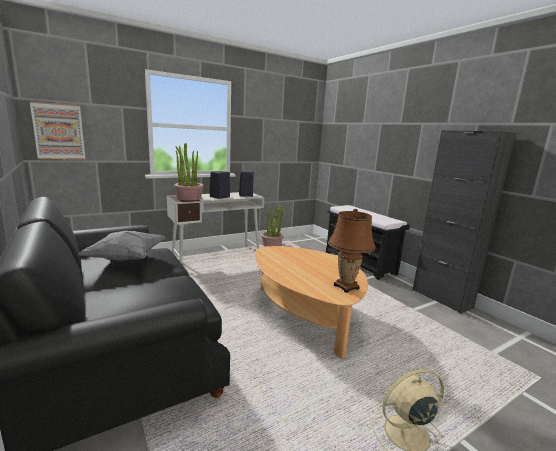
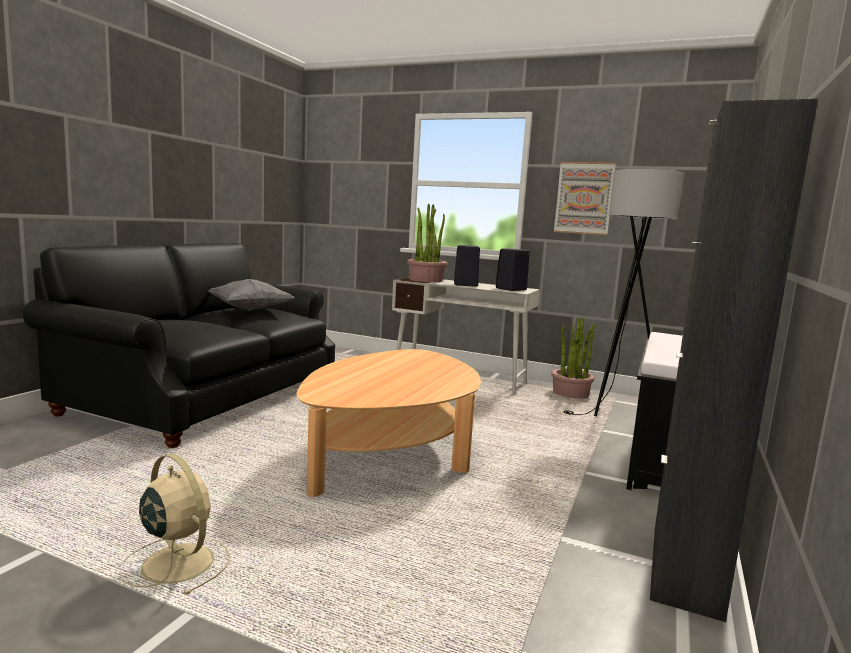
camera: 55 degrees right, 5 degrees down
picture [30,101,86,159] -> picture moved to [554,162,616,235]
brown table lamp [328,209,376,293] -> none
none -> black floor lamp [564,169,684,416]

